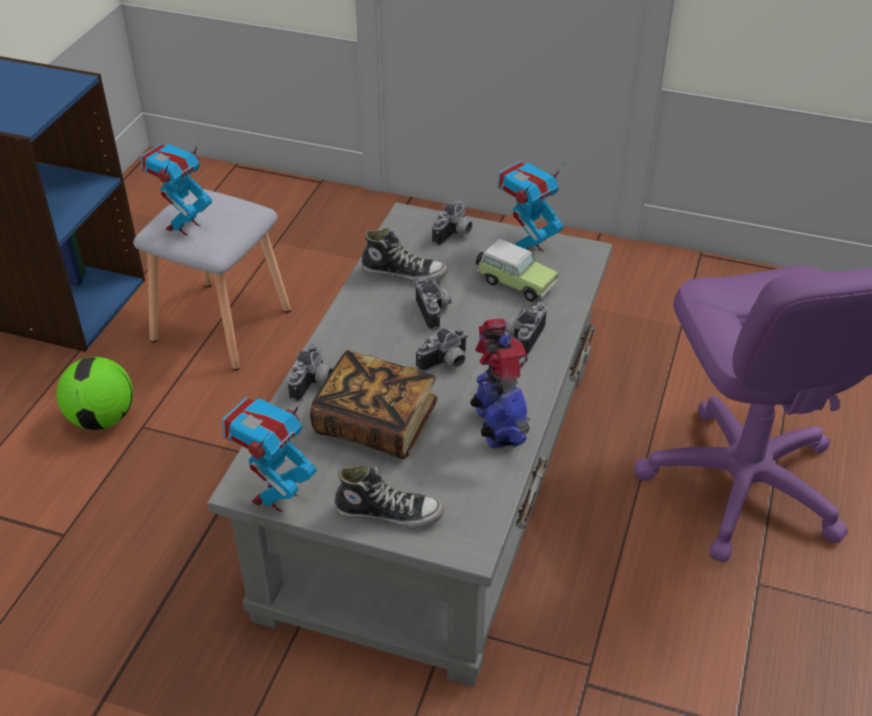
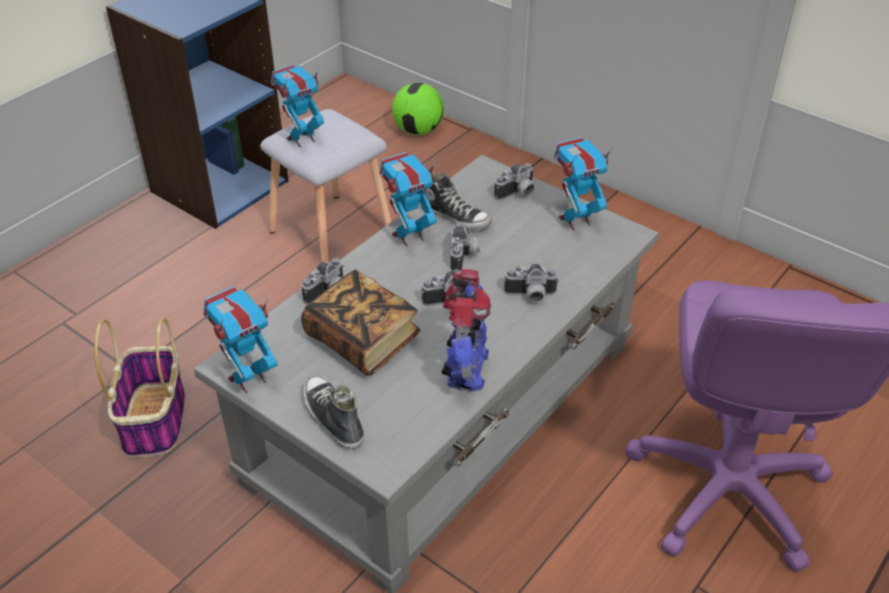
camera: 20 degrees right, 0 degrees up
football [56,357,133,430] -> football moved to [392,83,444,135]
shoe [334,464,444,529] -> shoe turned 150 degrees counterclockwise [303,375,364,450]
toy car [476,239,558,302] -> none
camera [505,302,547,355] -> camera turned 135 degrees counterclockwise [504,264,559,302]
none -> basket [94,318,185,458]
none -> toy robot [379,152,436,246]

